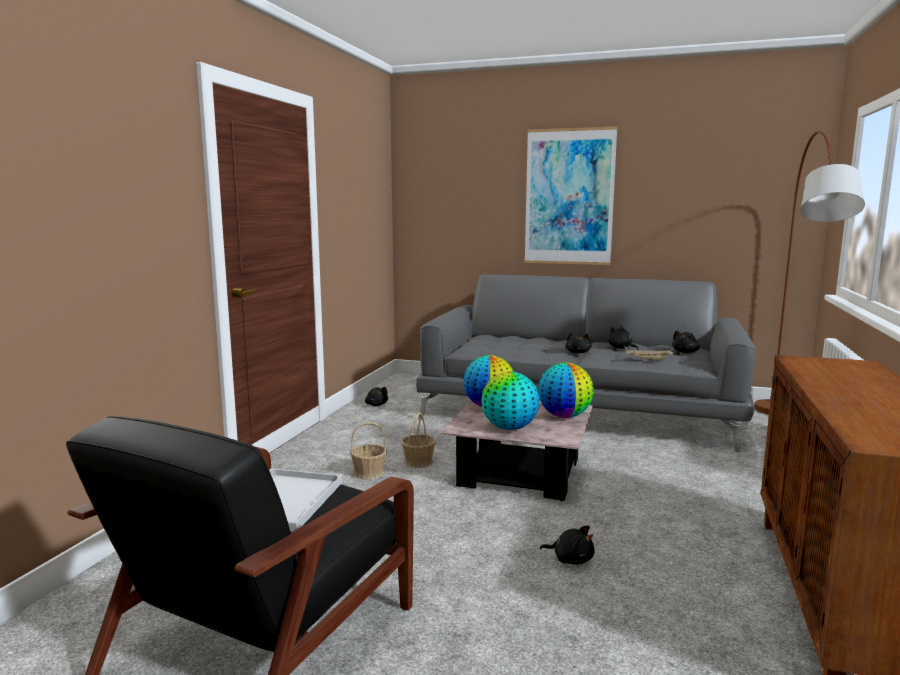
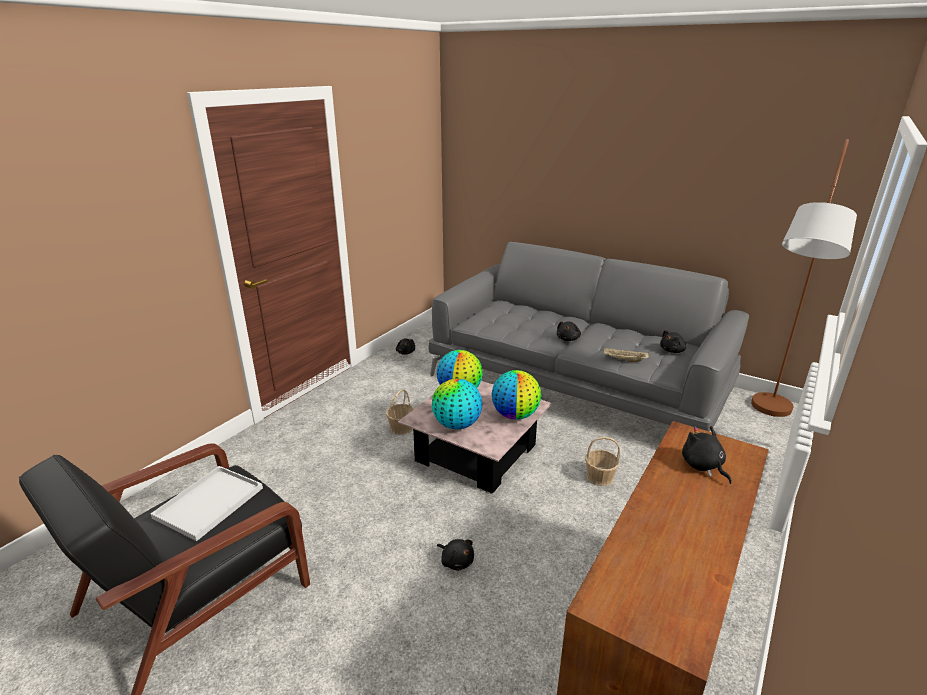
camera: 15 degrees right, 15 degrees up
basket [350,422,387,480] -> basket moved to [585,437,620,486]
picture [524,126,617,265] -> none
black plush toy [608,325,638,350] -> black plush toy moved to [682,426,732,484]

